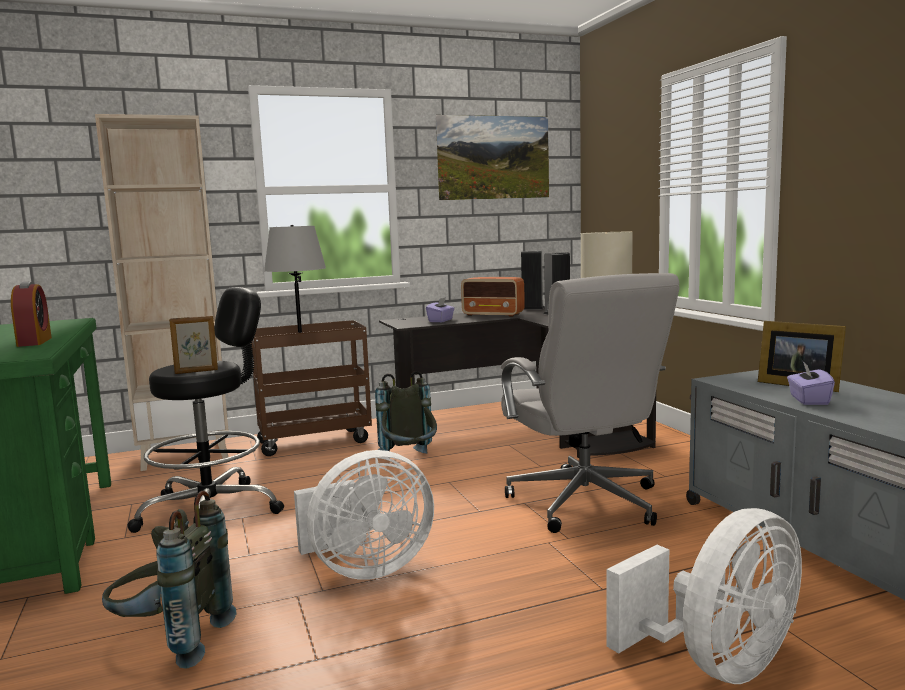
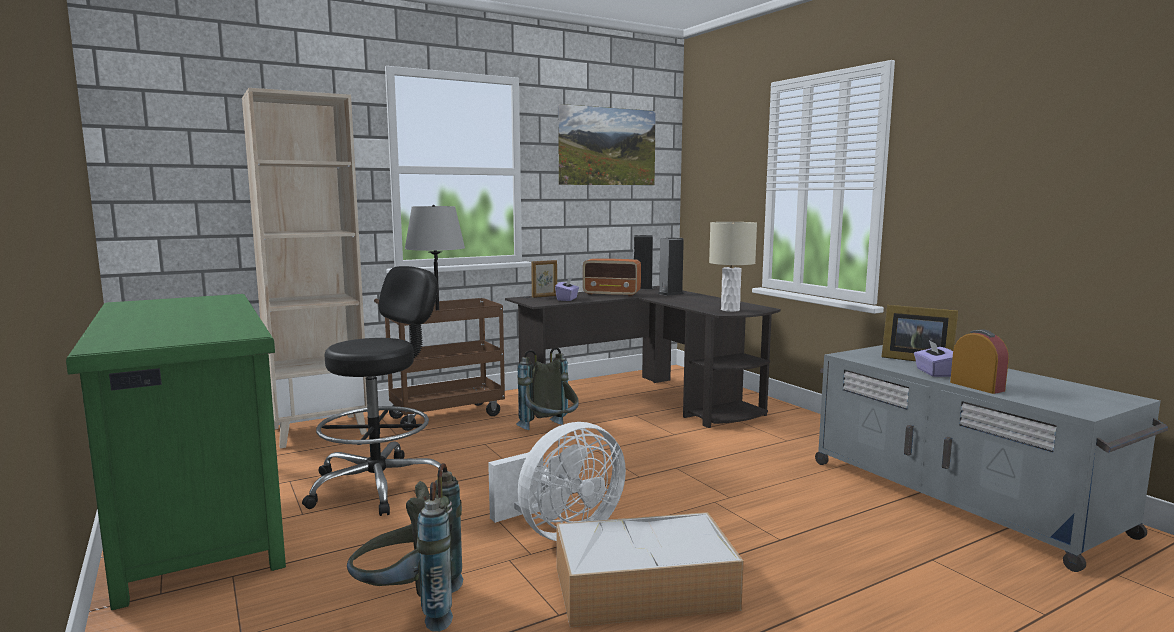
camera: 10 degrees left, 0 degrees up
alarm clock [11,282,52,347] -> alarm clock moved to [950,329,1009,394]
picture frame [169,315,218,374] -> picture frame moved to [531,260,557,298]
grey office chair [501,273,679,533] -> none
white fan [606,508,802,684] -> none
none -> storage box [556,512,744,627]

